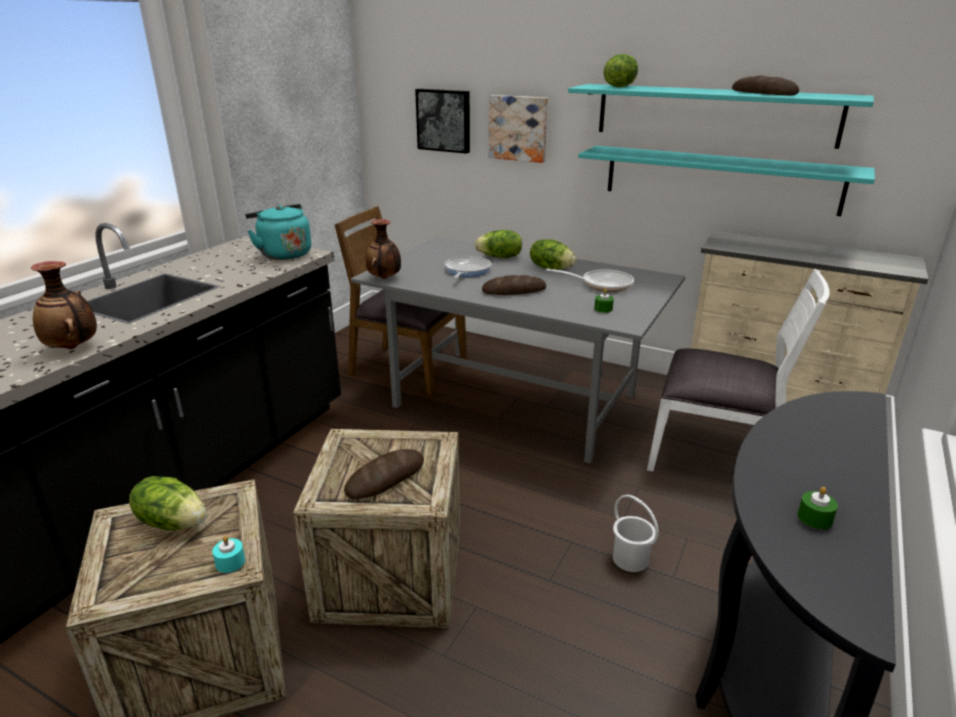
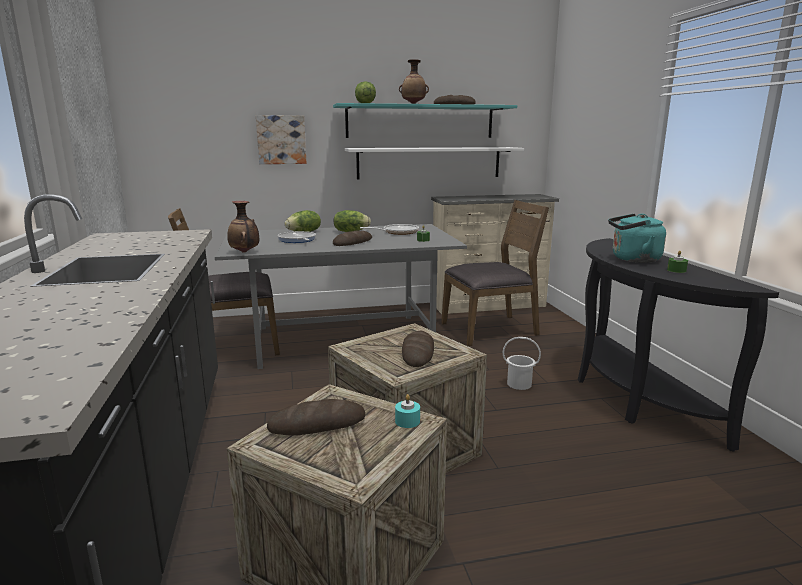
camera: 40 degrees left, 10 degrees down
vase [31,261,97,349] -> vase moved to [399,59,429,104]
lettuce [129,476,207,531] -> bread [267,399,365,436]
turquoise kettle [245,204,311,260] -> turquoise kettle moved to [608,214,666,263]
picture [415,89,470,154] -> none
turquoise shelf [578,146,875,216] -> white shelf [345,147,524,179]
white chair [647,269,829,472] -> brown chair [441,200,549,346]

